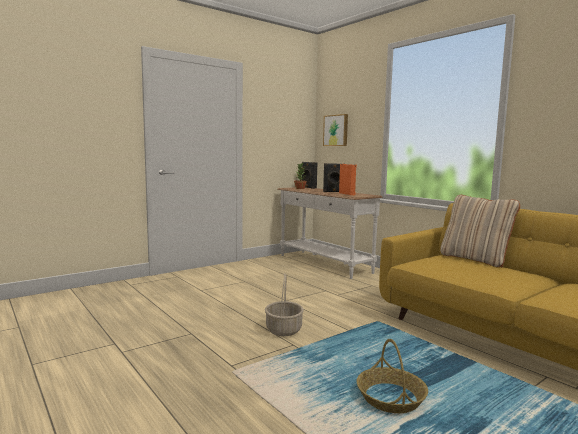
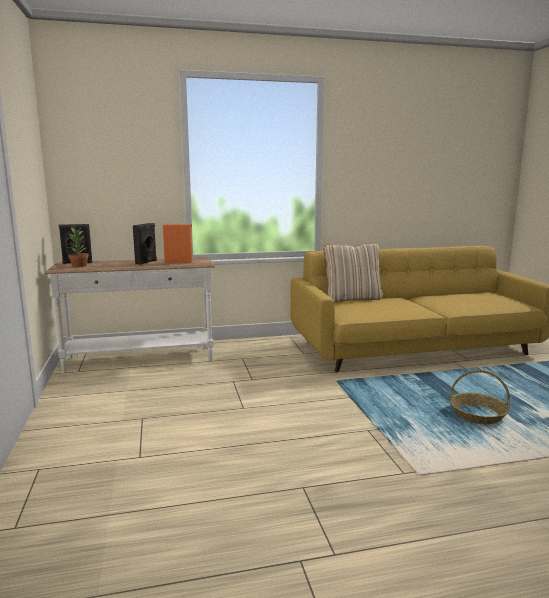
camera: 65 degrees left, 5 degrees up
basket [265,273,304,336] -> none
picture [323,114,348,146] -> none

